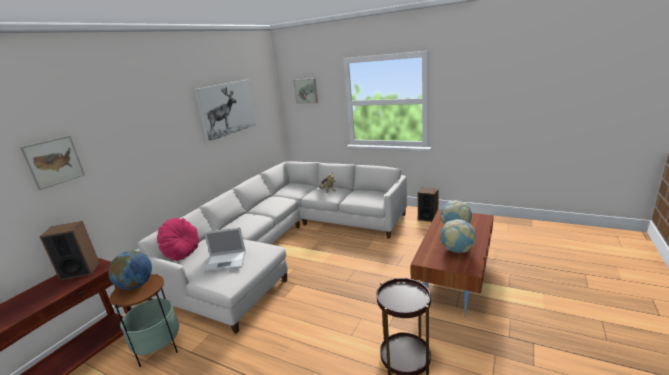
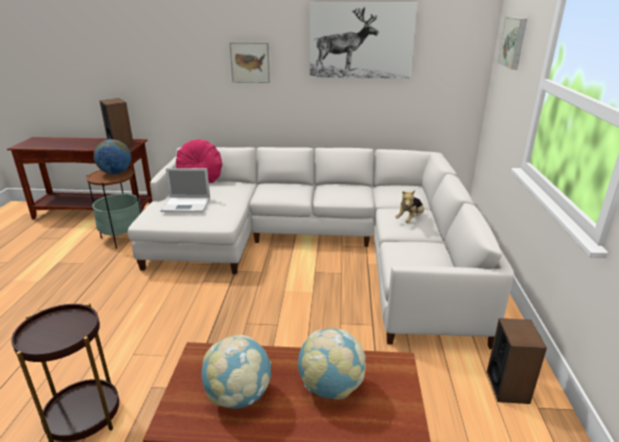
camera: 65 degrees right, 5 degrees up
picture [20,135,85,190] -> picture moved to [229,42,270,83]
laptop [204,227,246,273] -> laptop turned 60 degrees counterclockwise [160,168,210,212]

